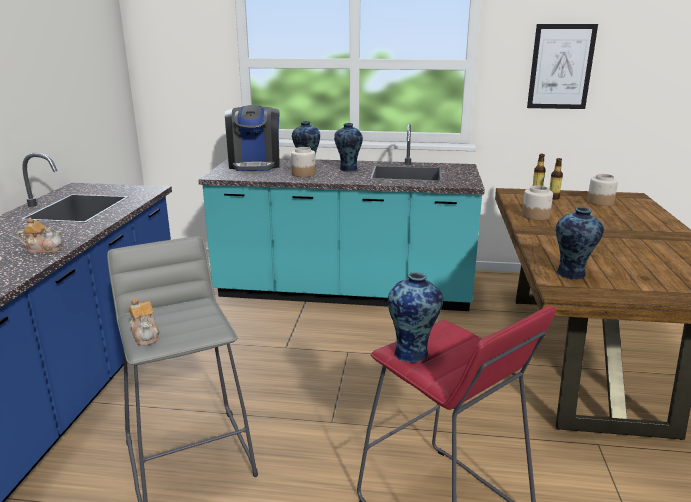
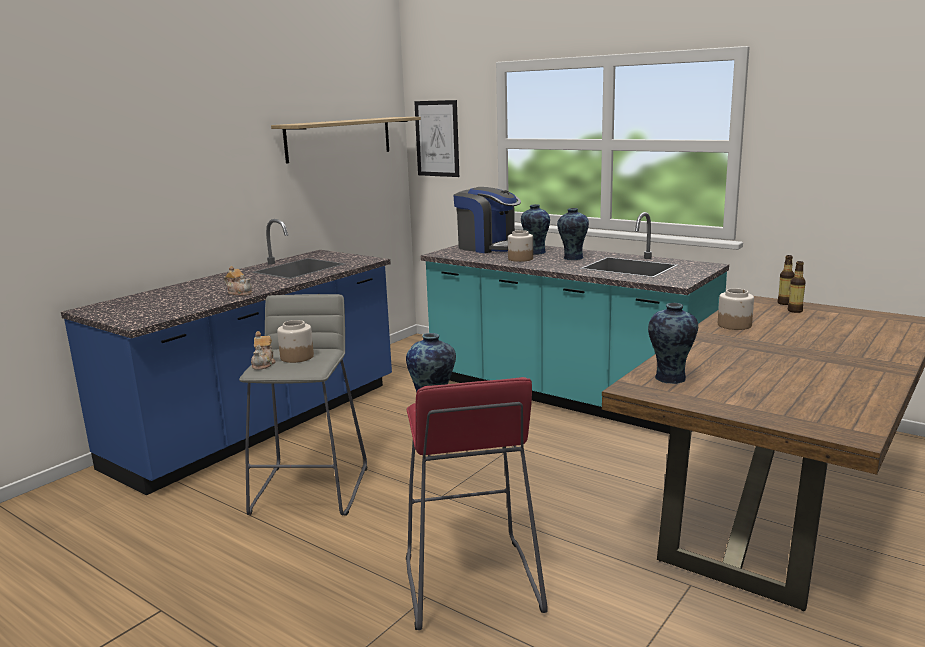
camera: 30 degrees right, 5 degrees down
coffee machine [225,105,280,171] -> coffee machine turned 75 degrees counterclockwise [453,187,521,253]
picture [527,24,598,109] -> picture moved to [414,100,459,177]
jar [587,174,618,206] -> jar moved to [277,320,314,363]
none -> shelf [271,117,421,164]

